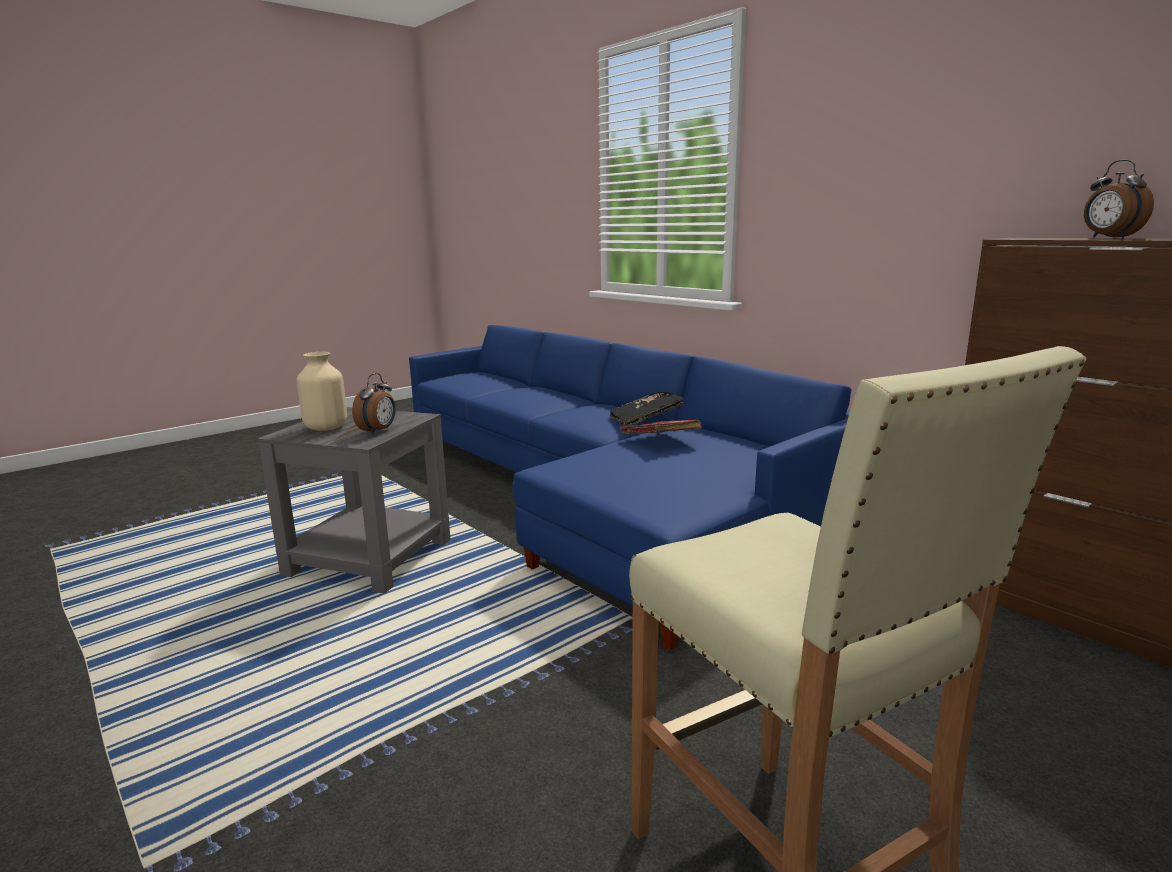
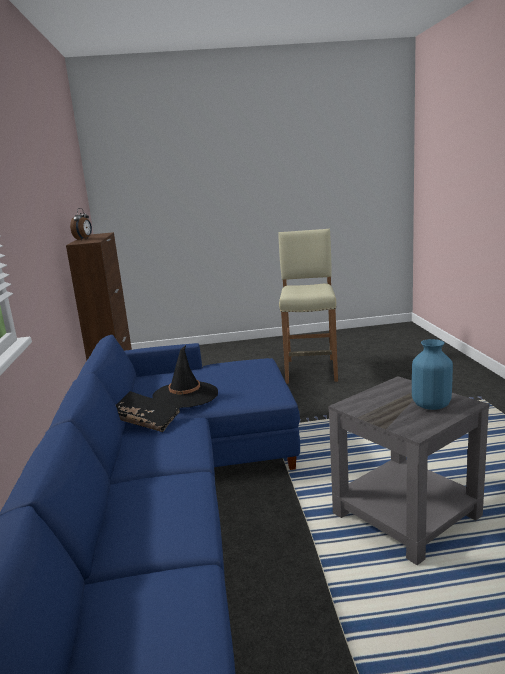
camera: 145 degrees left, 0 degrees up
beige vase [297,352,347,431] -> blue vase [412,339,453,410]
alarm clock [352,373,396,434] -> none
red book [620,420,702,434] -> black hat [152,345,218,408]

